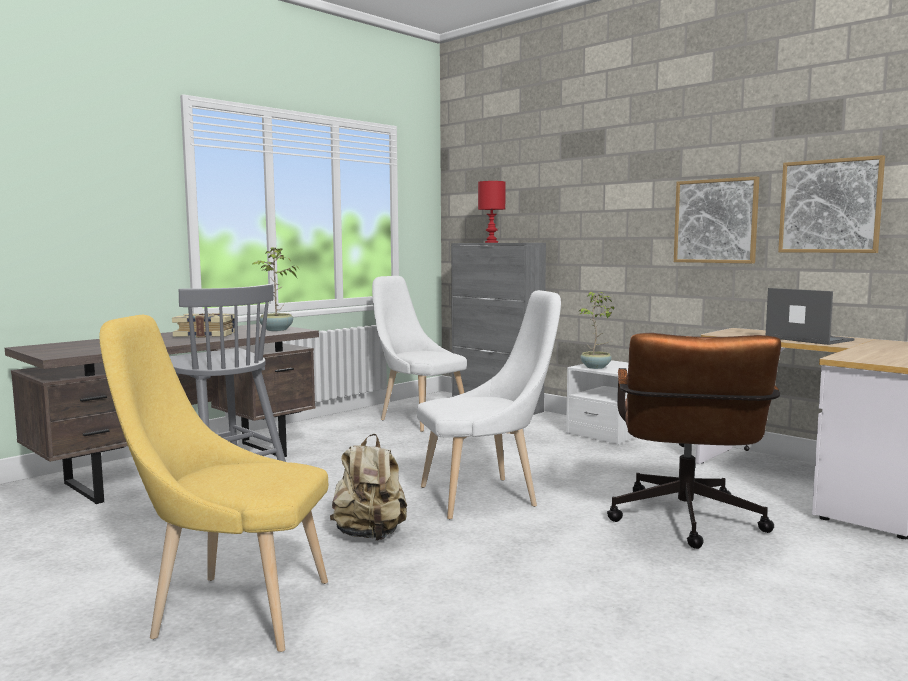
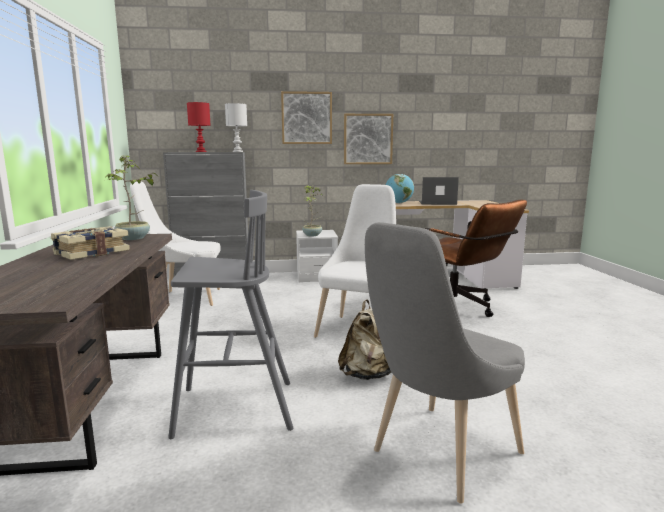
camera: 50 degrees left, 5 degrees up
yellow chair [99,315,328,652] -> grey chair [365,222,525,504]
picture [778,155,885,253] -> picture moved to [281,91,332,144]
none -> white table lamp [225,103,247,152]
none -> globe [386,174,414,203]

